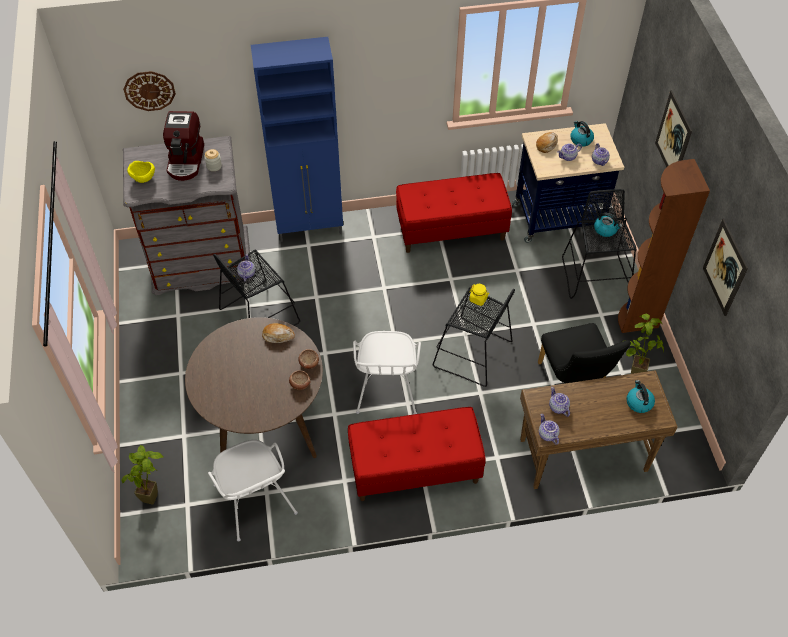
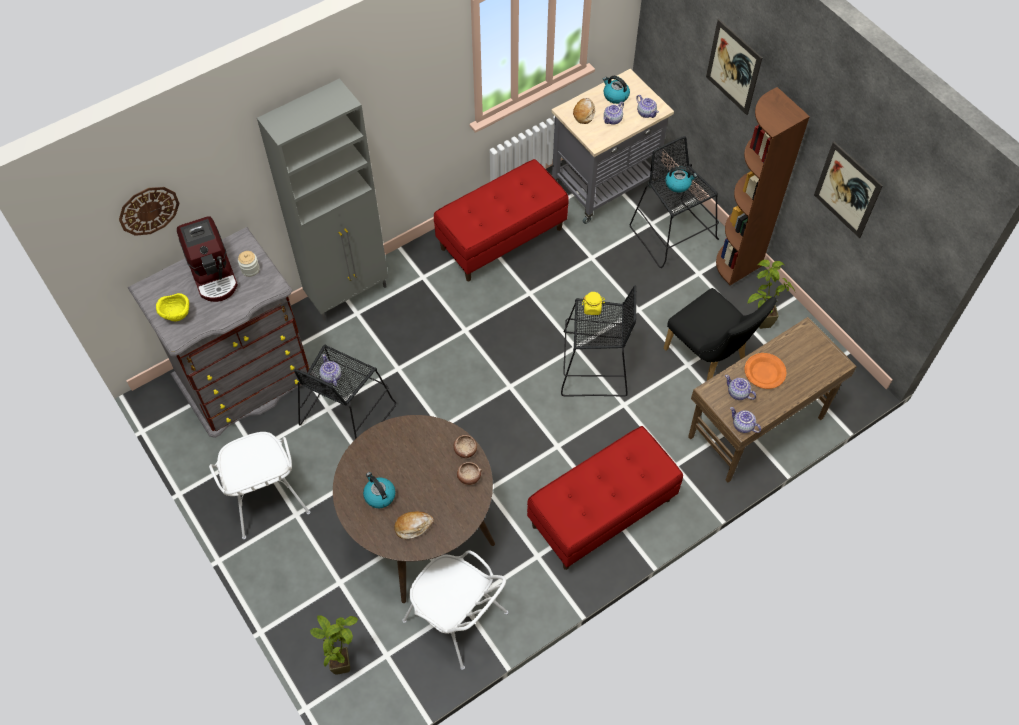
camera: 25 degrees left, 5 degrees up
blue cabinet [251,37,343,242] -> grey cabinet [257,78,388,321]
bread [262,323,295,343] -> bread moved to [394,511,434,539]
white chair [353,331,421,414] -> white chair moved to [209,432,311,539]
blue cart [512,123,624,243] -> grey cart [552,69,674,224]
kettle [626,380,655,413] -> kettle moved to [363,472,395,508]
none -> orange plate [744,353,786,389]

